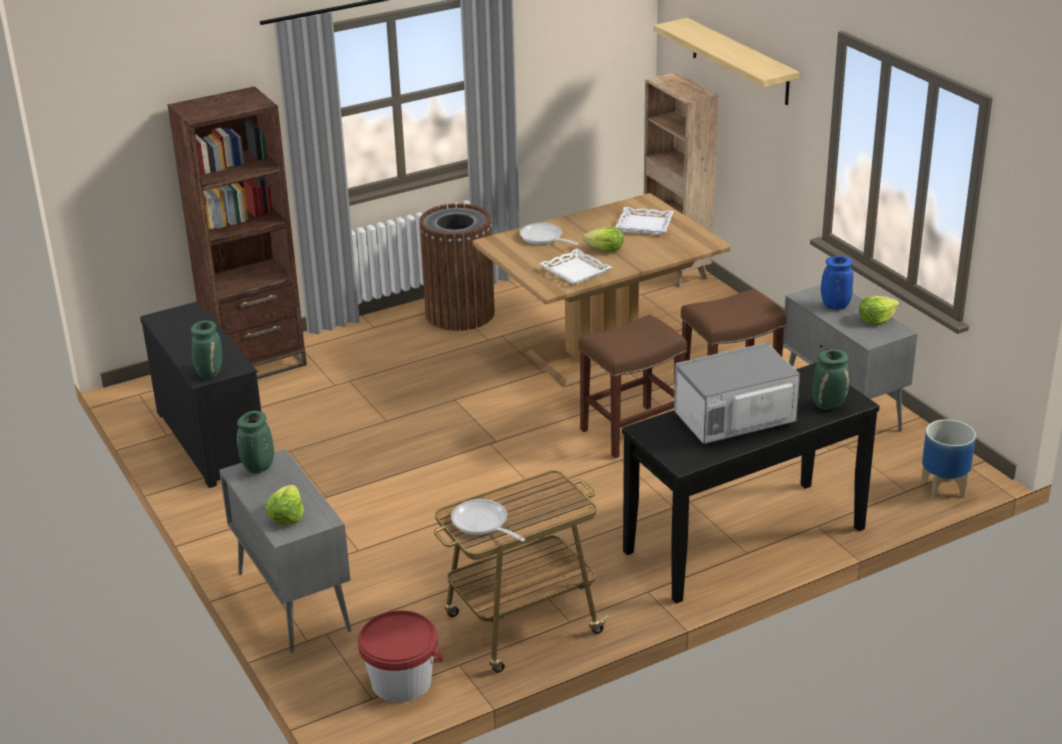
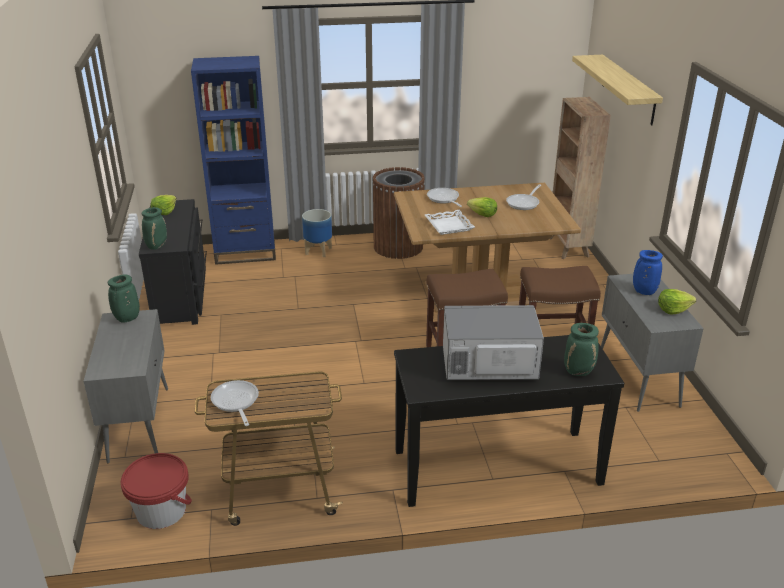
camera: 20 degrees right, 0 degrees up
brown bookcase [168,86,307,379] -> blue bookcase [191,56,276,265]
lettuce [265,485,304,525] -> lettuce moved to [151,195,177,215]
white tray [615,207,674,235] -> frying pan [506,184,541,210]
planter [921,419,976,500] -> planter moved to [302,209,332,257]

